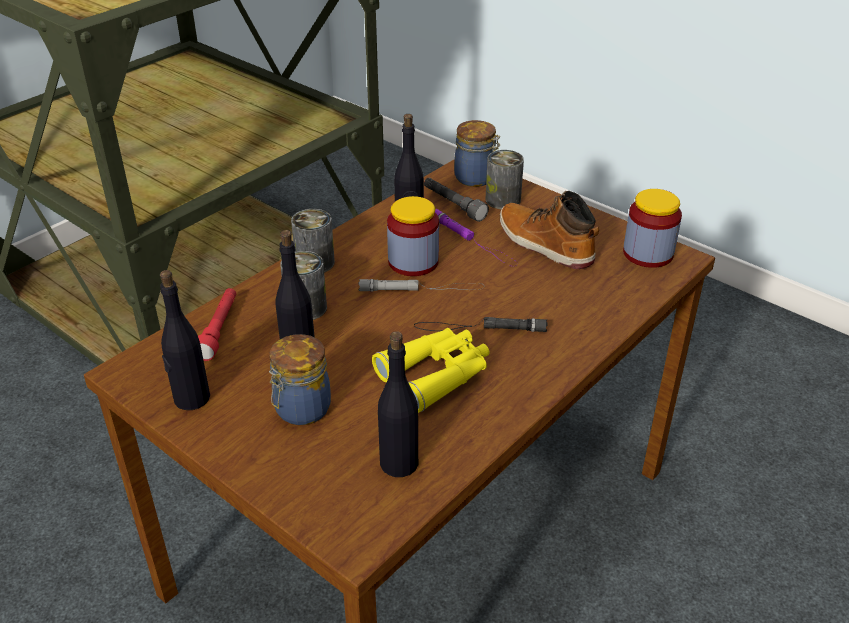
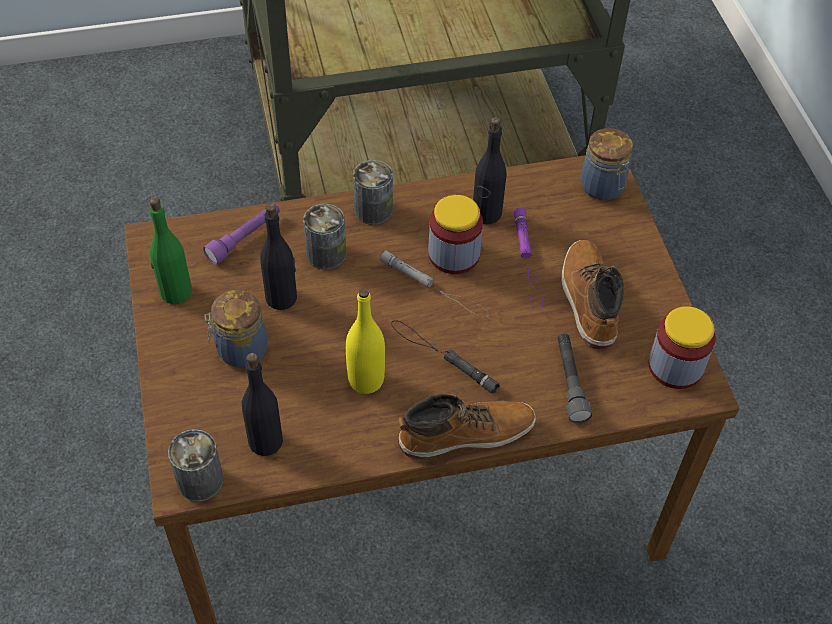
camera: 35 degrees right, 15 degrees up
black bottle [160,270,210,410] -> green bottle [150,197,192,304]
red flashlight [198,288,236,361] -> purple flashlight [203,203,280,264]
yellow binoculars [372,328,490,413] -> yellow bottle [346,288,385,394]
grey flashlight [424,178,489,222] -> grey flashlight moved to [558,334,592,423]
can [486,150,524,209] -> can moved to [168,429,223,502]
none -> boot [398,394,536,459]

